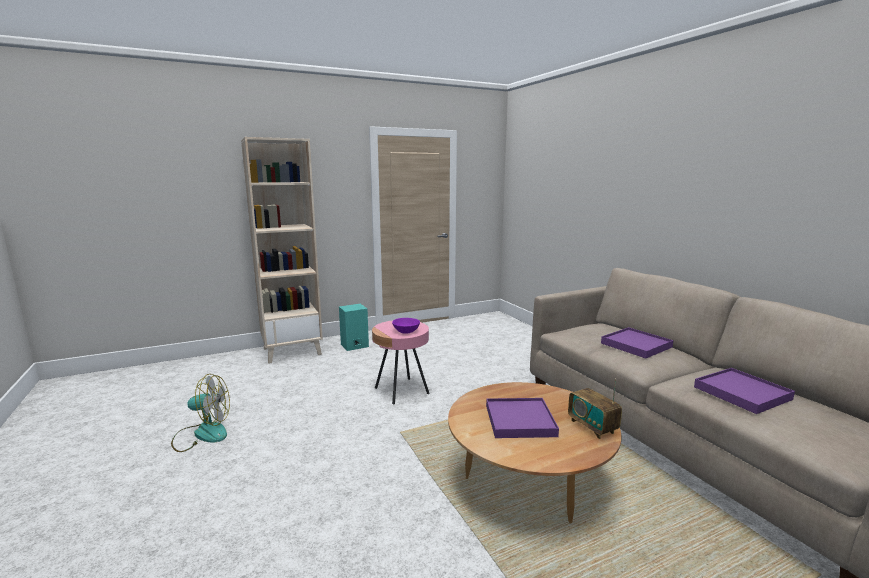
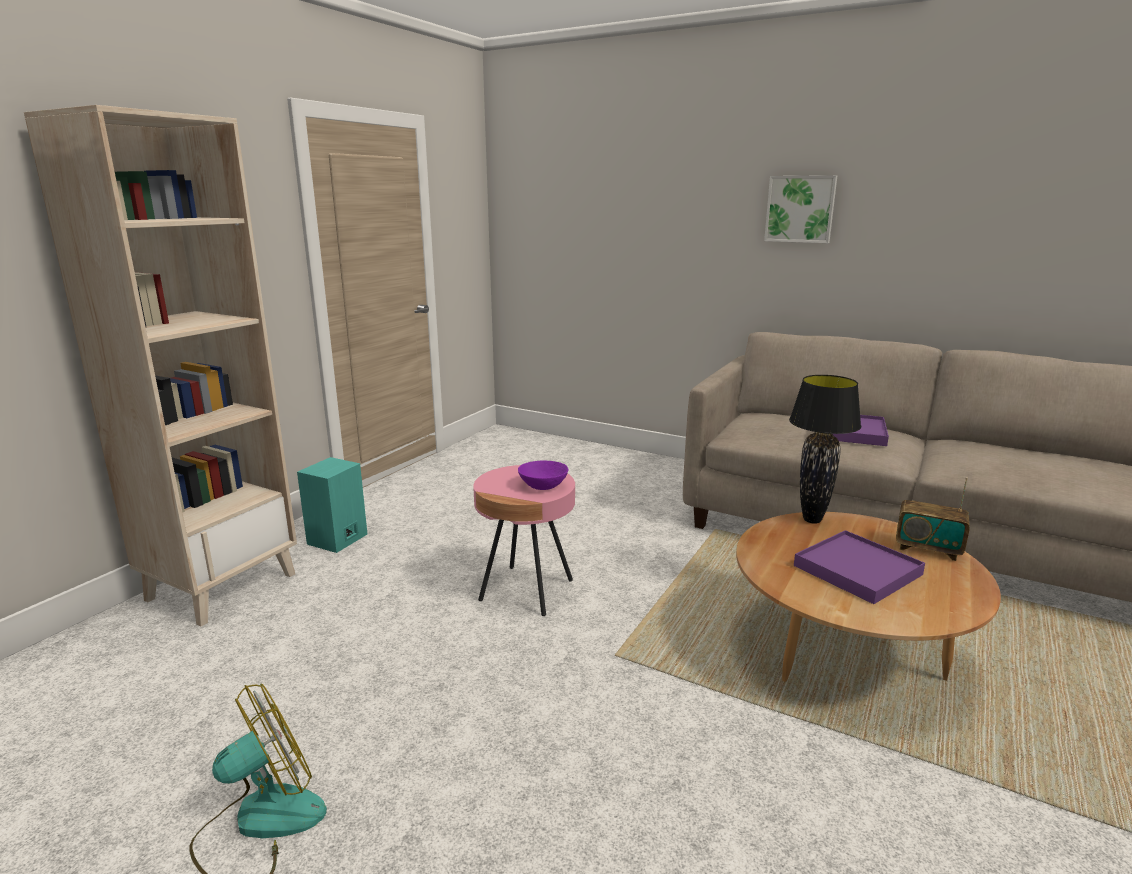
camera: 35 degrees left, 5 degrees up
purple tray [694,368,795,414] -> none
none -> picture [764,175,837,243]
none -> black table lamp [789,375,861,524]

